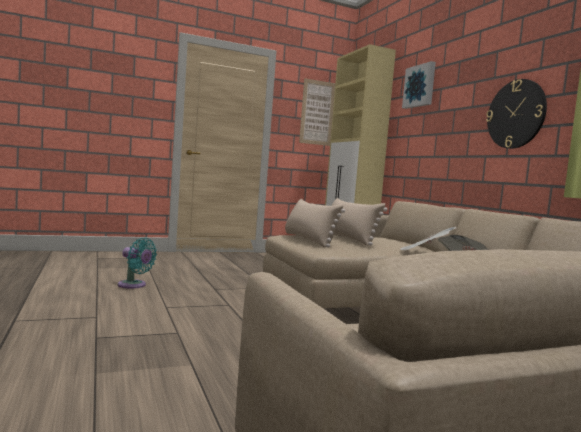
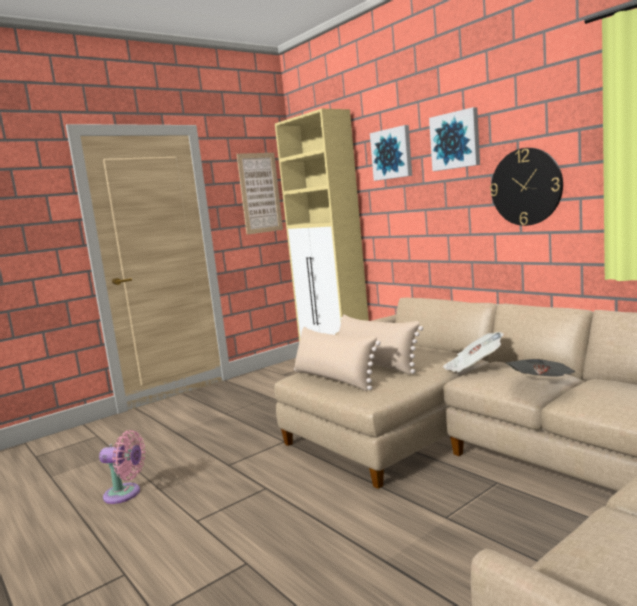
camera: 15 degrees left, 5 degrees up
turquoise fan [118,237,157,288] -> pink fan [99,430,145,504]
none -> picture [429,107,480,171]

